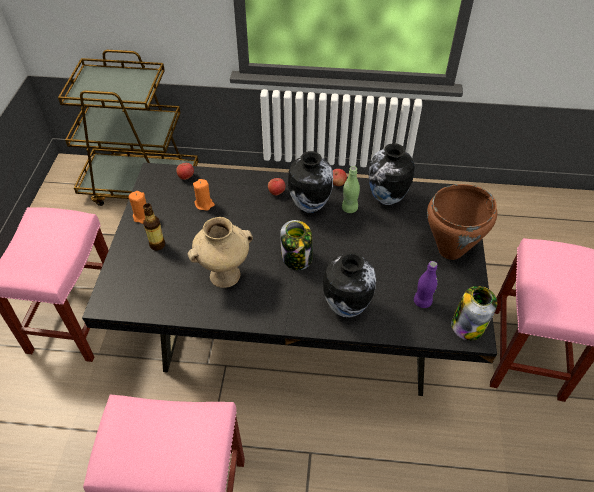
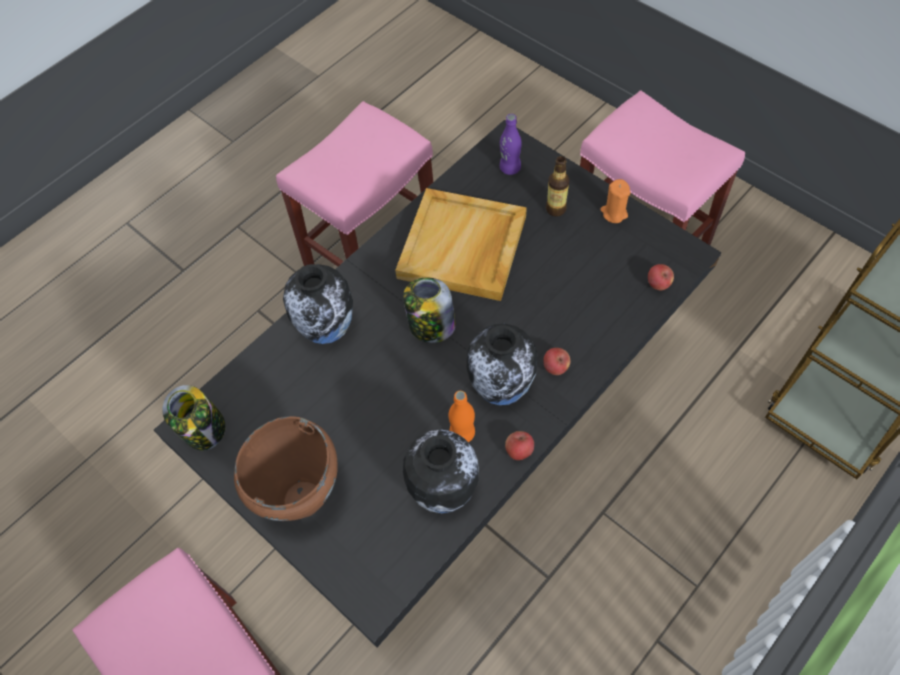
camera: 130 degrees right, 10 degrees up
beige vase [188,217,253,288] -> beige tray [395,188,527,301]
orange candle [193,179,215,211] -> none
green bottle [342,166,360,213] -> orange bottle [448,391,475,442]
purple bottle [414,261,438,308] -> purple bottle moved to [500,114,522,175]

